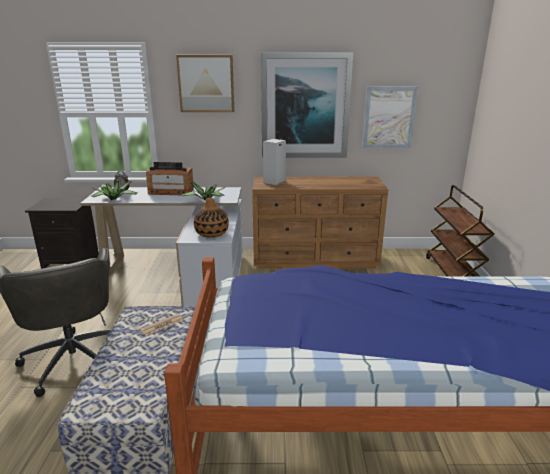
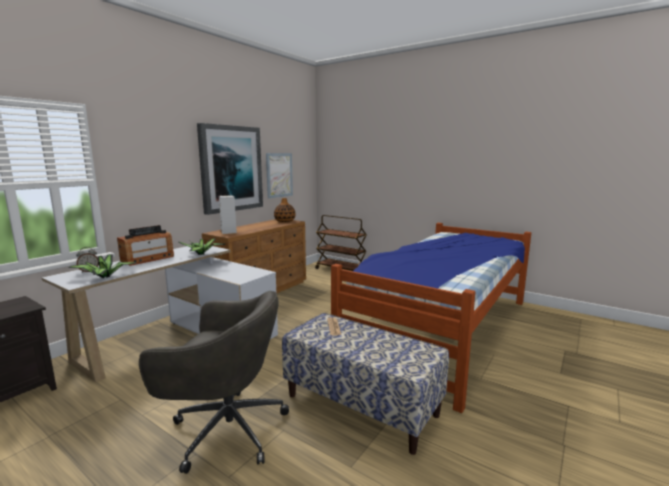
camera: 55 degrees left, 10 degrees down
picture [176,55,234,112] -> none
vase [194,198,229,238] -> vase moved to [274,198,296,222]

